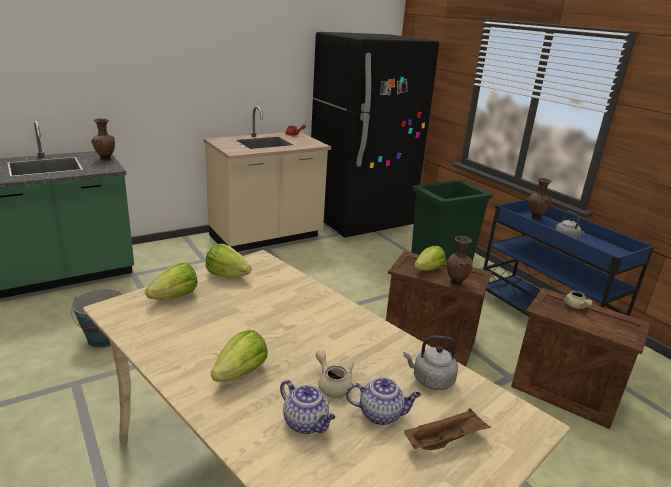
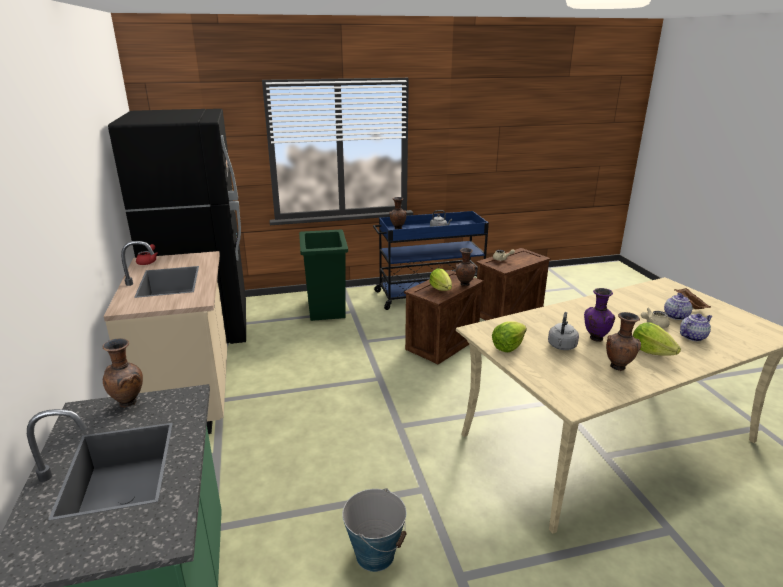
camera: 70 degrees left, 0 degrees up
lettuce [145,263,198,300] -> none
grey kettle [403,336,458,390] -> grey kettle moved to [548,312,579,350]
none -> purple vase [584,288,615,342]
none -> brown vase [606,312,641,371]

